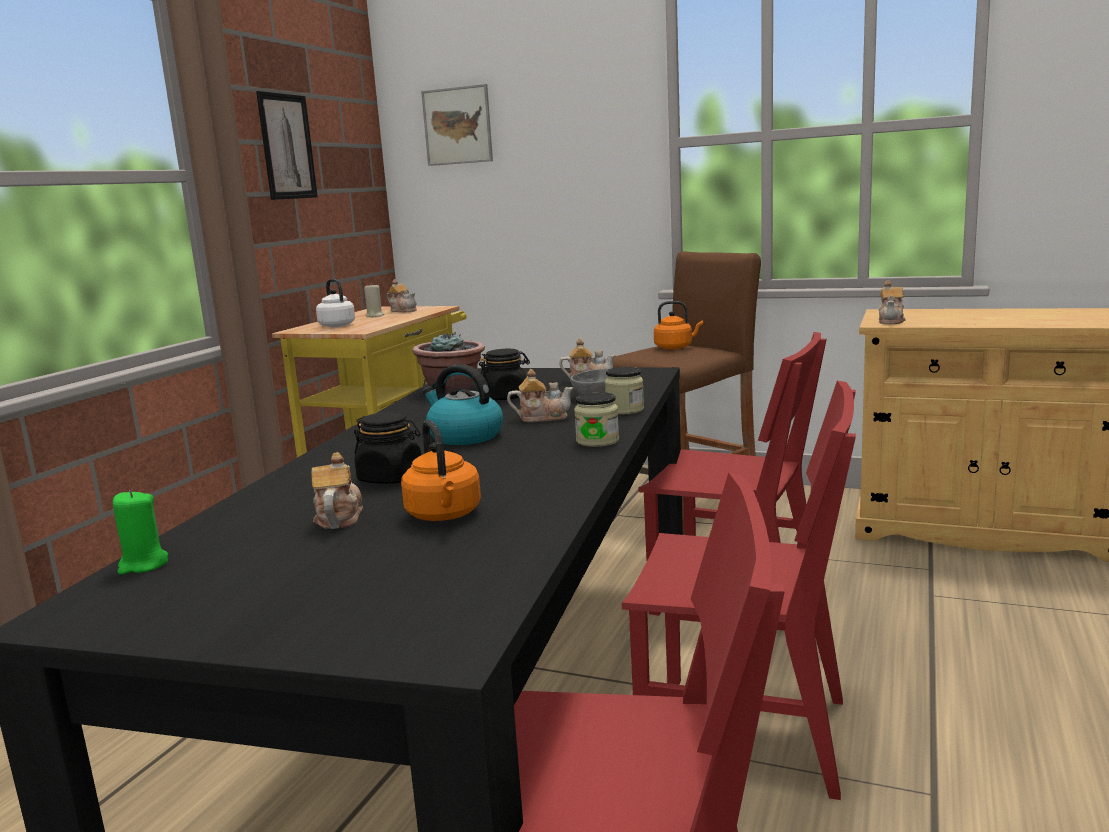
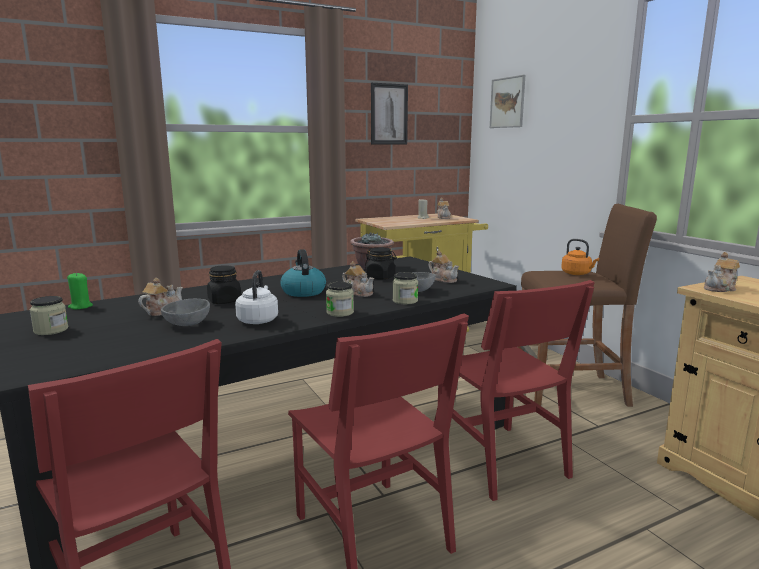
camera: 40 degrees right, 0 degrees up
white kettle [316,279,355,327] -> white kettle moved to [235,270,278,324]
orange kettle [401,420,481,521] -> grey bowl [161,299,210,326]
none -> jar [30,296,69,335]

